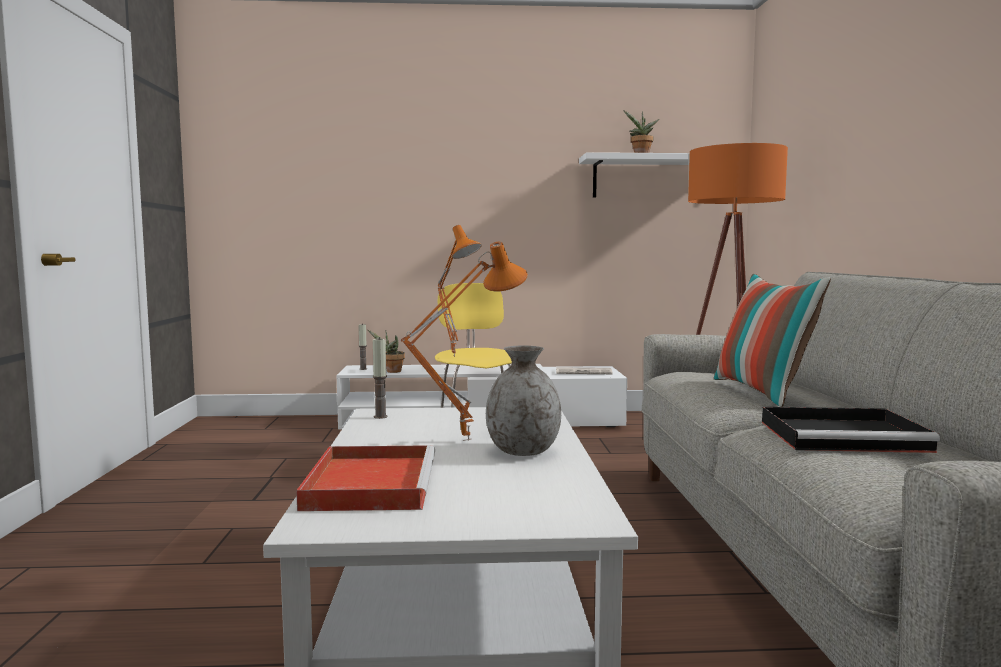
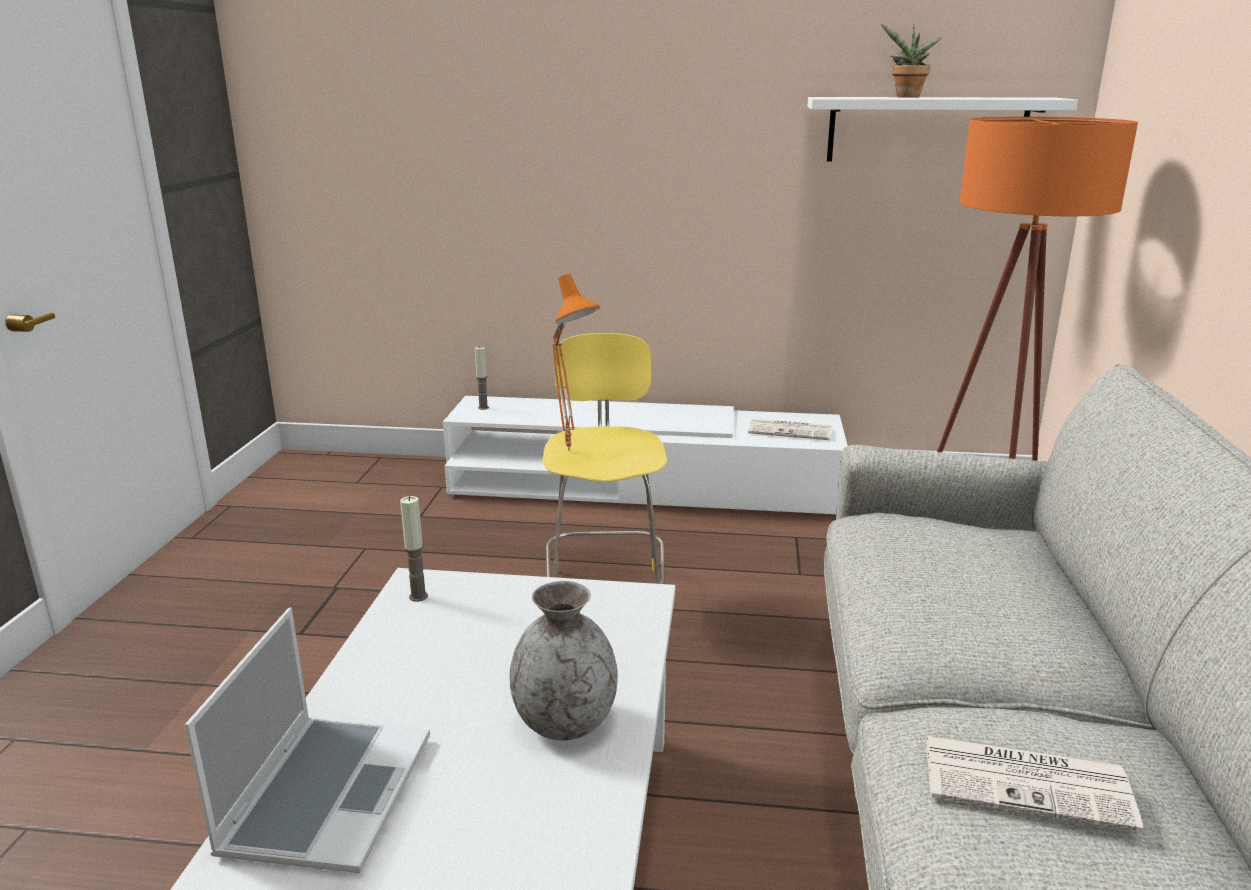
camera: 10 degrees right, 15 degrees up
red tray [296,445,435,511] -> laptop [185,608,430,873]
potted plant [368,330,405,373] -> none
orange table lamp [401,242,528,441] -> none
pillow [714,274,831,407] -> none
black tray [762,407,940,453] -> newspaper [926,736,1143,832]

